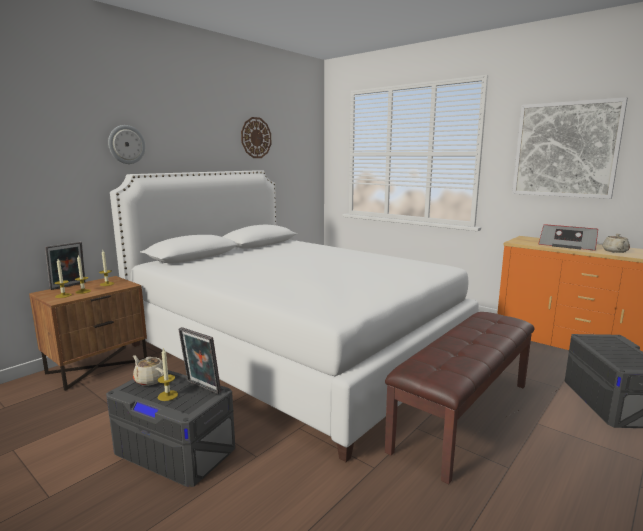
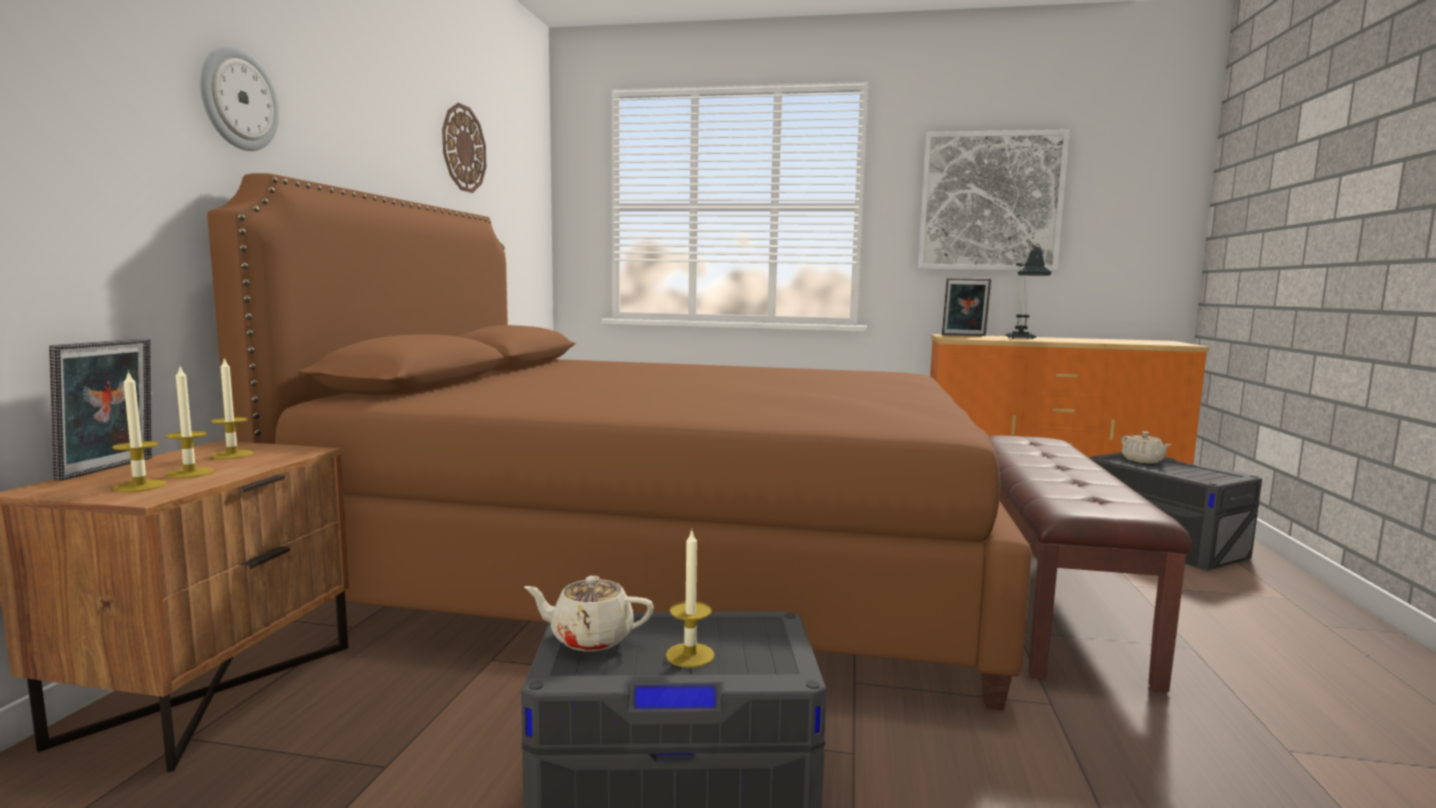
camera: 30 degrees left, 5 degrees down
white bed [110,170,479,462] -> brown bed [207,173,1032,710]
picture frame [178,327,221,394] -> picture frame moved to [942,278,991,336]
radio [539,224,598,251] -> table lamp [1005,243,1051,339]
beige teapot [602,234,630,253] -> beige teapot moved to [1121,431,1172,463]

